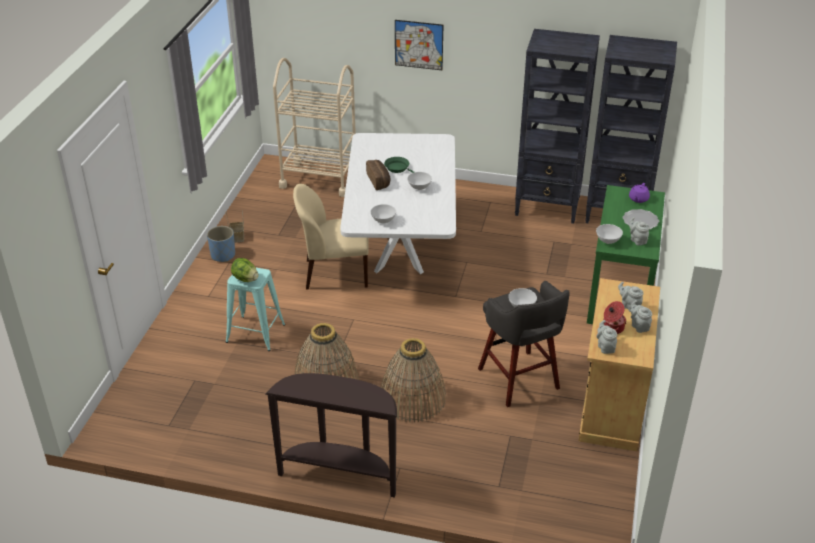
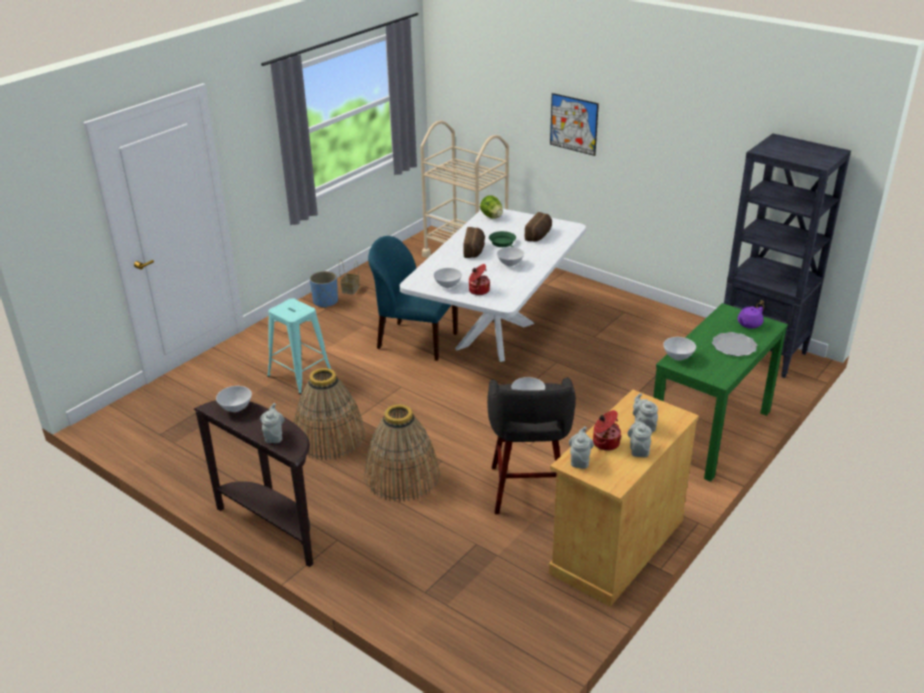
camera: 25 degrees right, 5 degrees down
lettuce [231,258,259,282] -> lettuce moved to [480,195,503,219]
beige chair [293,184,369,290] -> blue chair [368,236,458,361]
black bookcase [515,29,600,223] -> none
grey teapot [629,217,649,246] -> grey teapot moved to [260,403,285,443]
none -> white bowl [216,386,252,412]
none -> cooking pot [469,264,490,295]
none -> bread [525,212,552,242]

